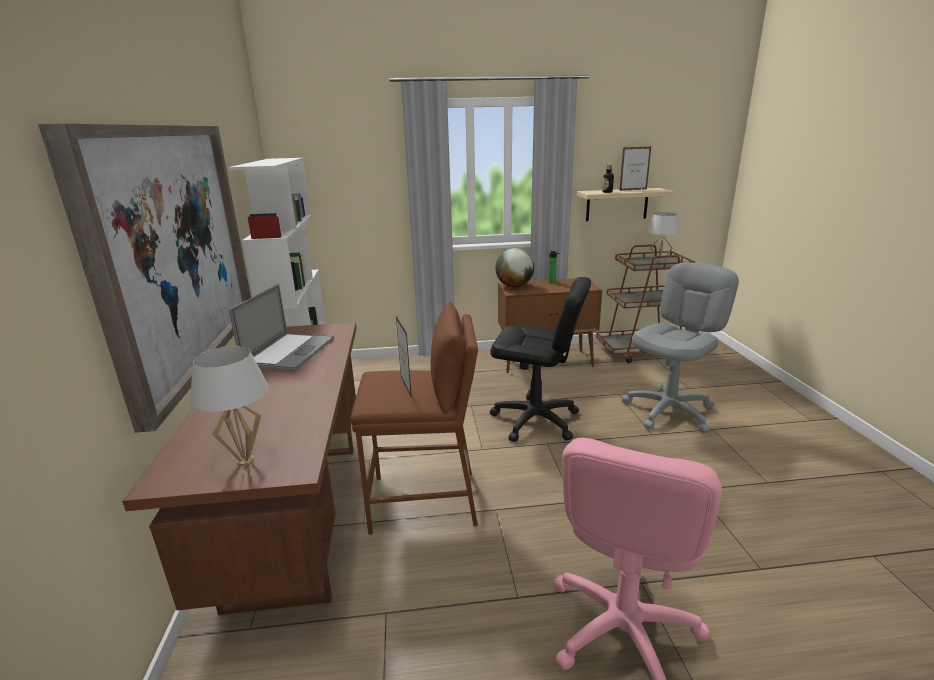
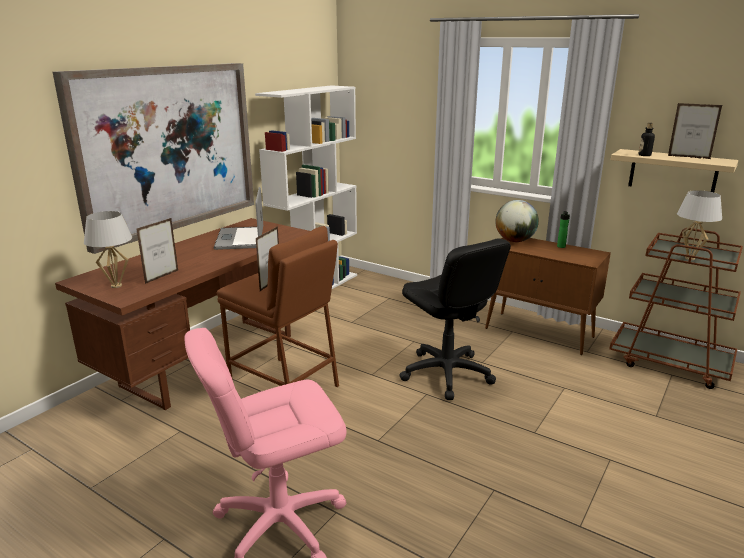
camera: 40 degrees right, 0 degrees up
laptop [229,284,334,371] -> laptop turned 120 degrees clockwise [214,187,263,250]
grey office chair [622,262,739,433] -> none
none -> picture frame [136,218,179,284]

